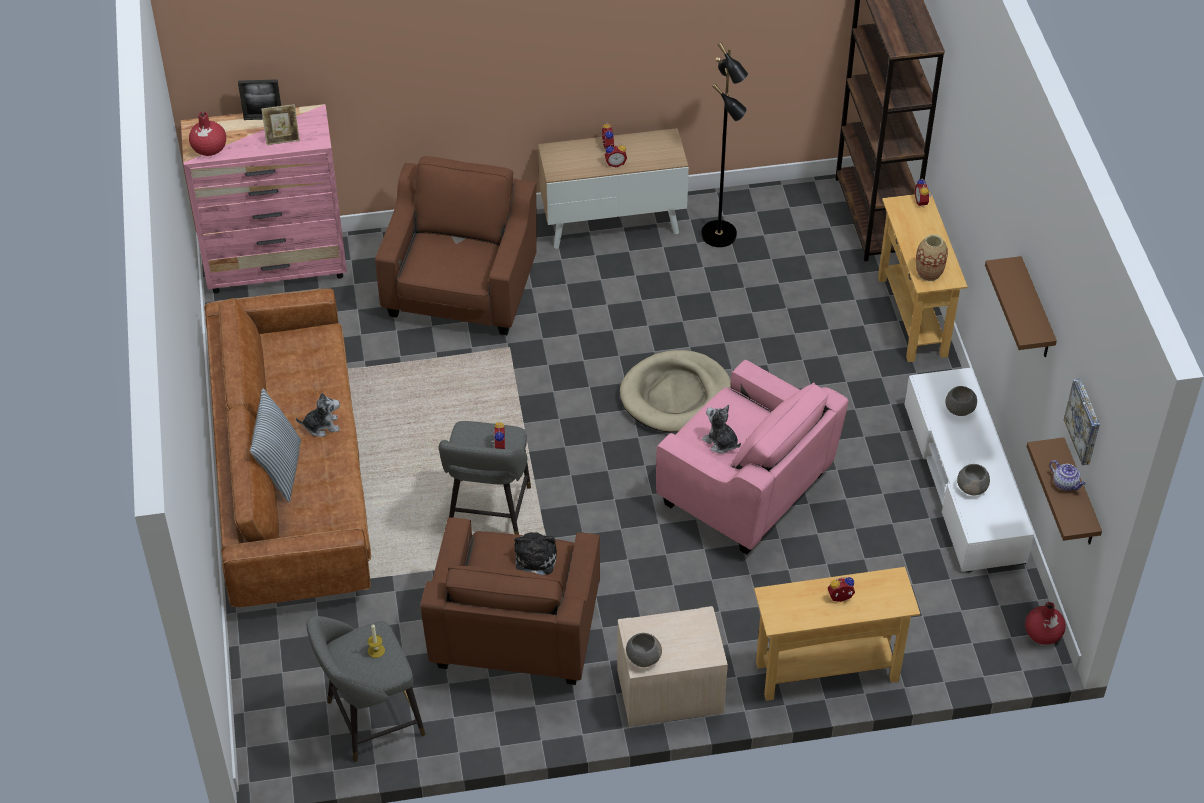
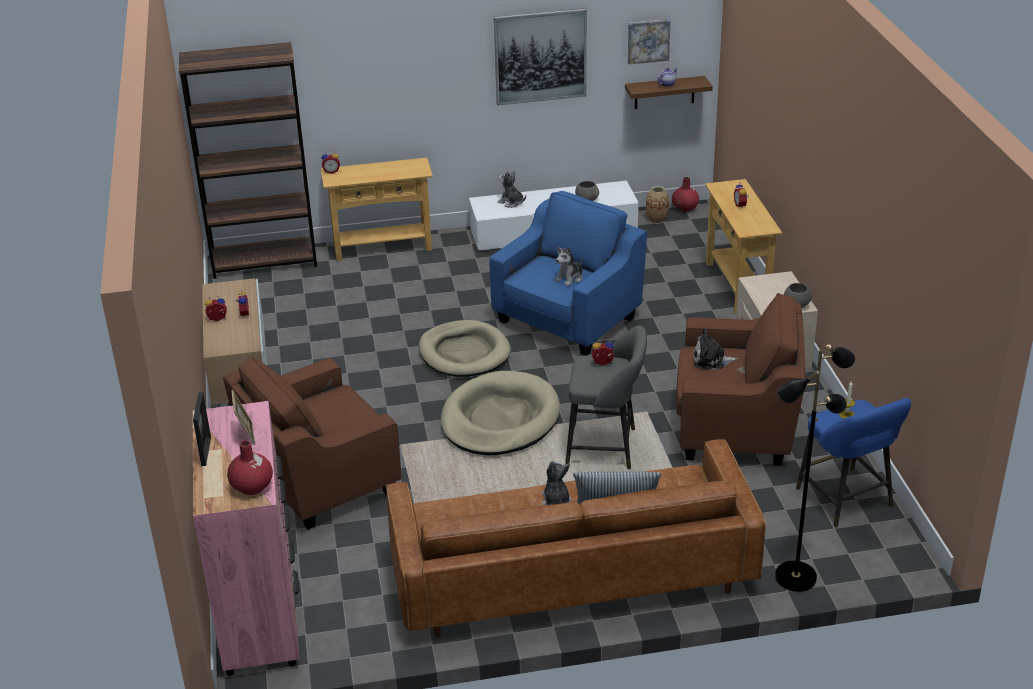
camera: 90 degrees left, 15 degrees down
grey stool [307,616,425,762] -> blue stool [796,398,911,527]
brown armchair [375,156,537,335] -> brown armchair turned 45 degrees counterclockwise [223,357,401,530]
pink armchair [656,360,848,555] -> blue armchair [489,191,647,355]
black floor lamp [701,42,748,247] -> black floor lamp moved to [775,345,855,592]
vase [916,234,948,281] -> vase moved to [646,186,669,224]
grey bowl [945,386,977,416] -> plush toy [497,170,526,208]
brown shelf [985,256,1057,357] -> picture [494,8,587,106]
none -> beige dog bed [441,371,560,455]

